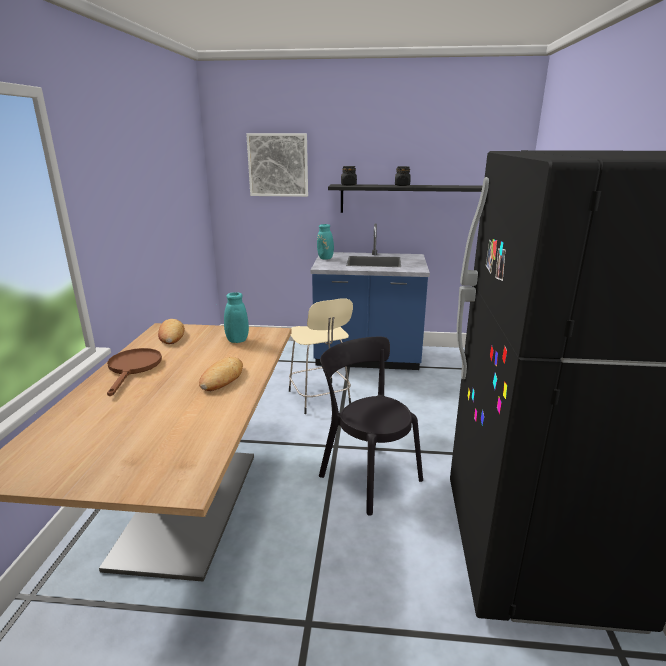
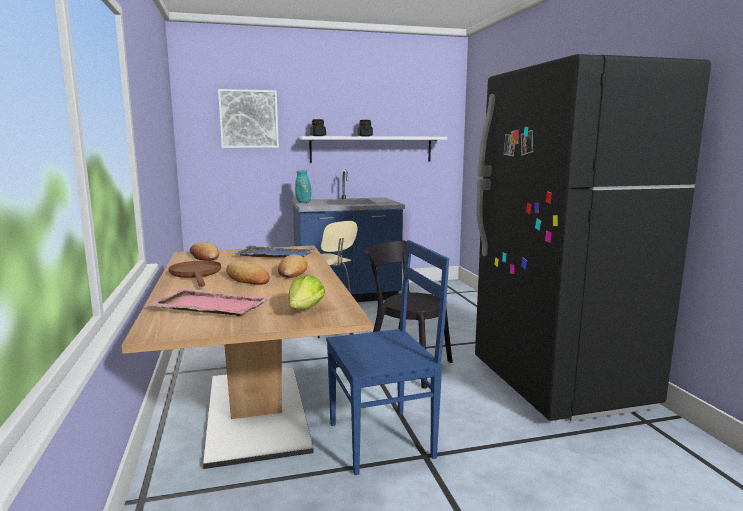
camera: 20 degrees left, 10 degrees down
turquoise vase [224,292,249,343] -> blue tray [233,245,315,258]
black shelf [328,184,482,213] -> white shelf [299,136,447,163]
none -> pink tray [144,288,272,316]
none -> bread [226,260,270,285]
none -> lettuce [288,275,325,310]
none -> blue chair [326,240,449,475]

